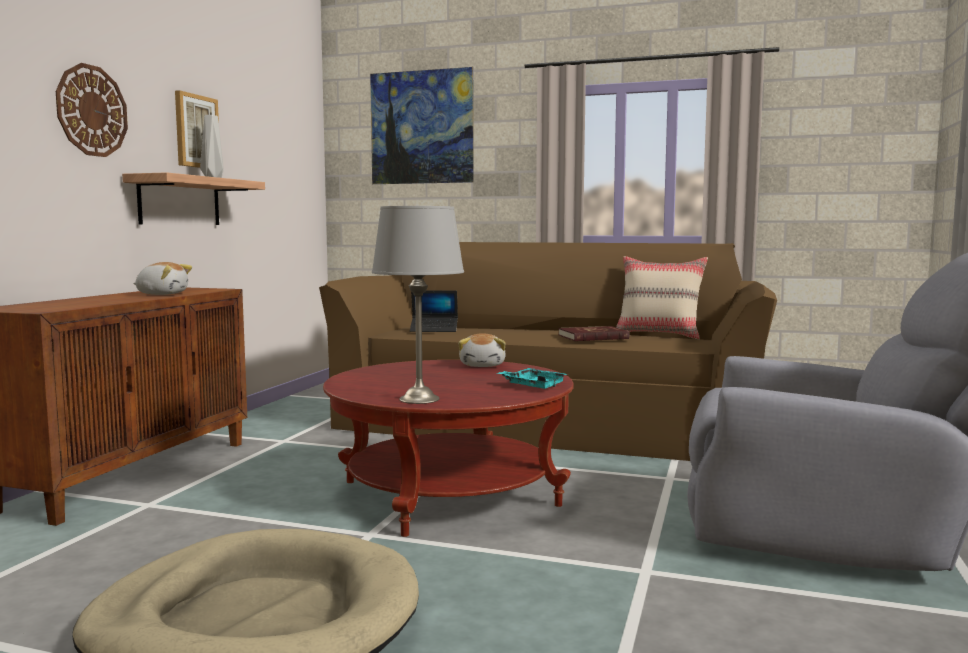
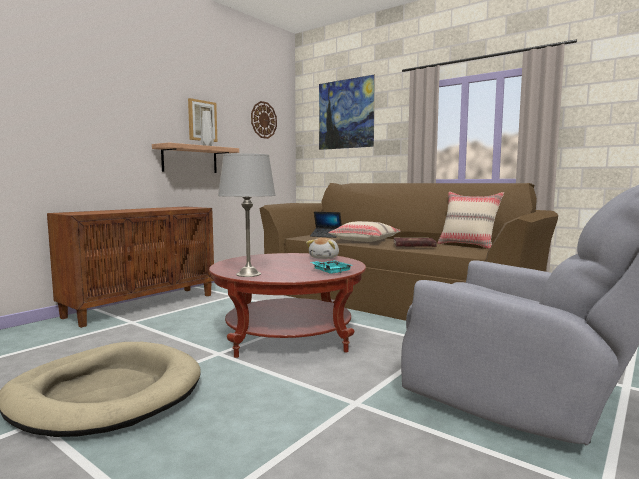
camera: 20 degrees right, 0 degrees up
wall clock [56,63,128,157] -> wall clock moved to [251,101,277,139]
plush toy [133,262,192,295] -> none
none -> beige pillow [328,221,401,242]

